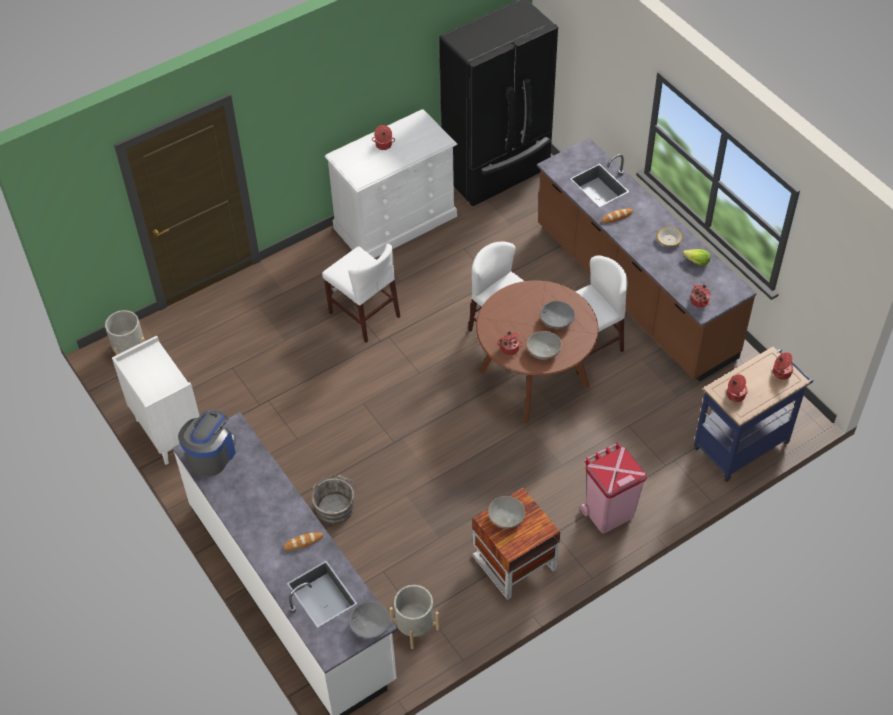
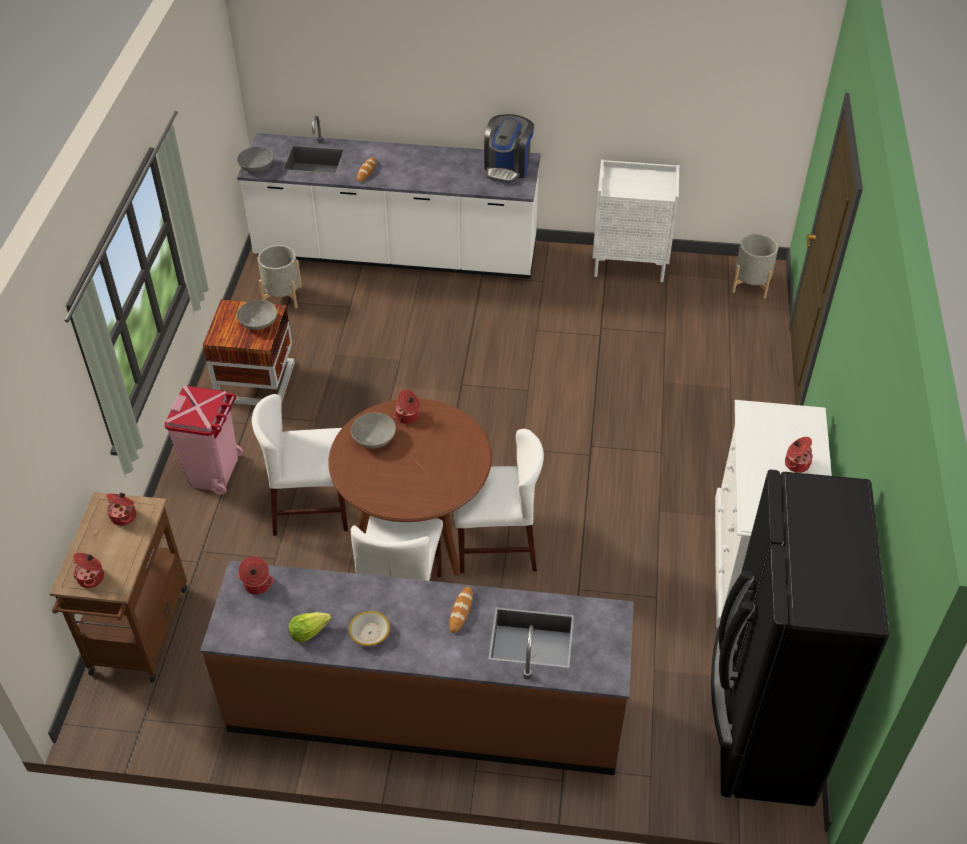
camera: 130 degrees right, 5 degrees down
coffee machine [178,410,236,476] -> coffee machine turned 45 degrees clockwise [484,114,534,183]
grey bucket [311,475,358,524] -> none
white chair [322,244,400,343] -> white chair moved to [252,394,348,536]
grey bowl [541,301,575,329] -> none
blue cart [694,347,813,482] -> brown cart [49,492,188,683]

